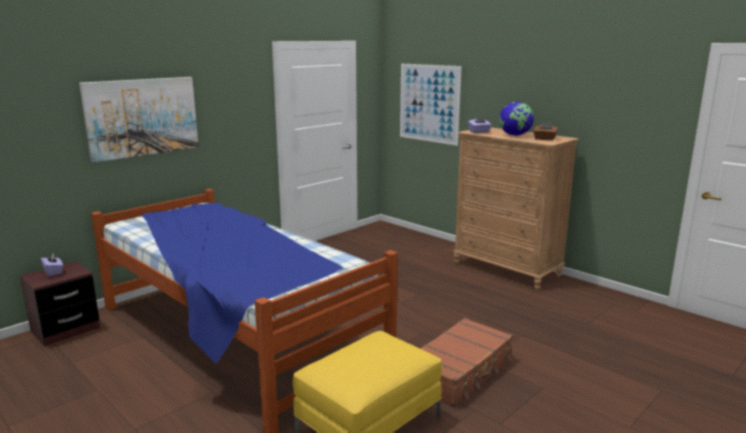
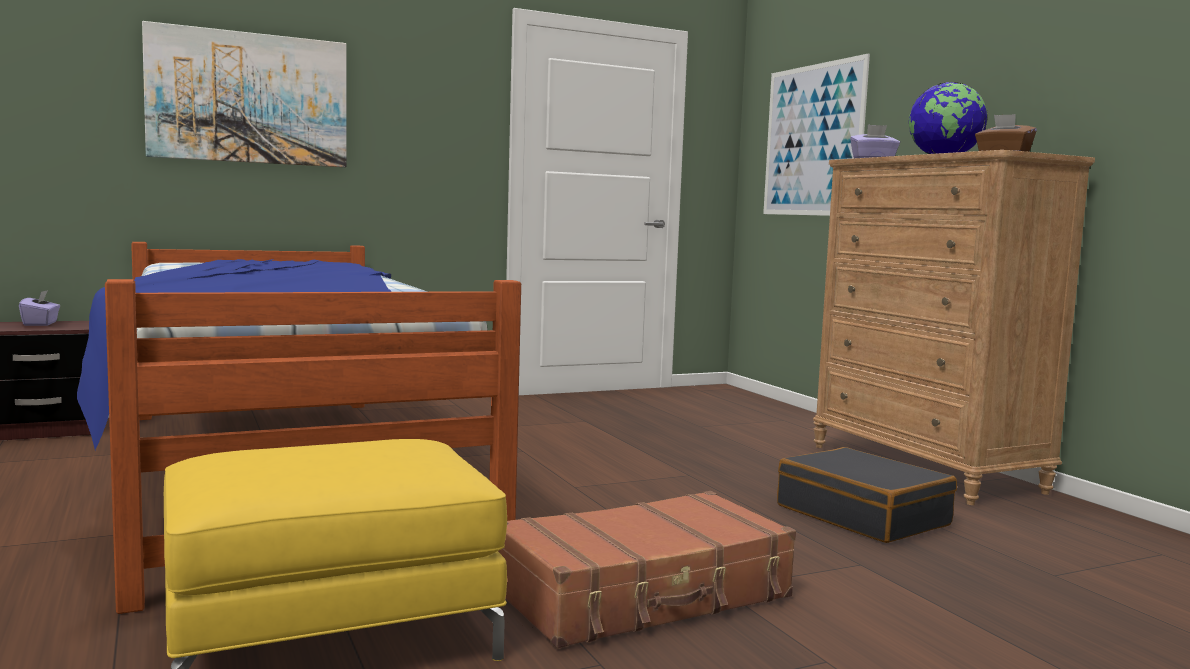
camera: 20 degrees right, 10 degrees down
none -> black suitcase [777,447,957,543]

